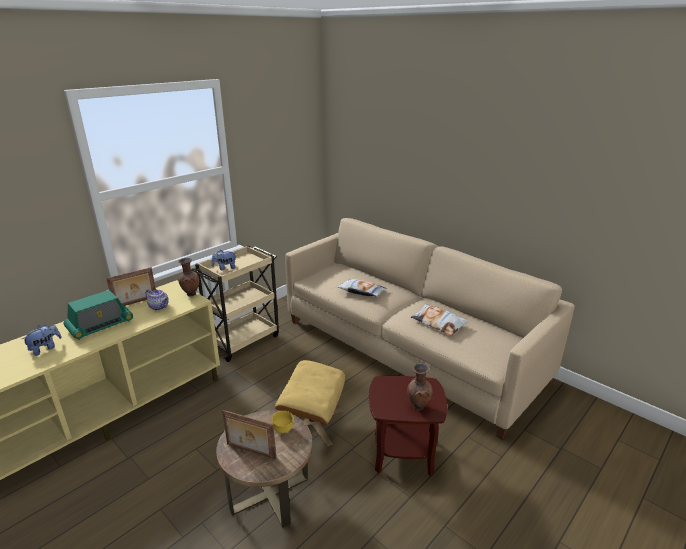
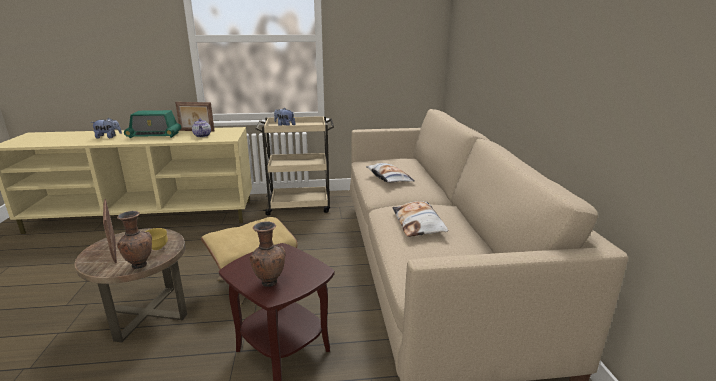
camera: 40 degrees right, 5 degrees down
brown vase [178,258,199,297] -> brown vase moved to [117,211,152,269]

